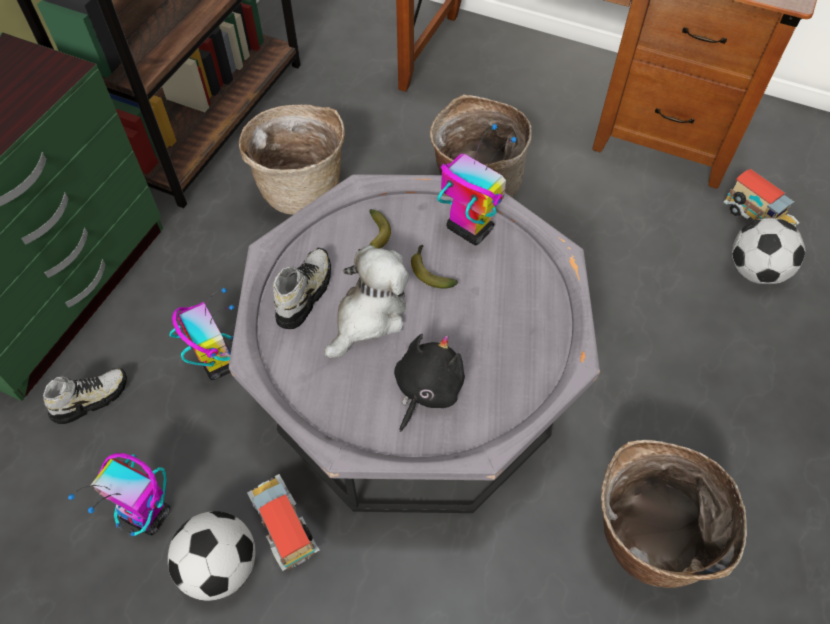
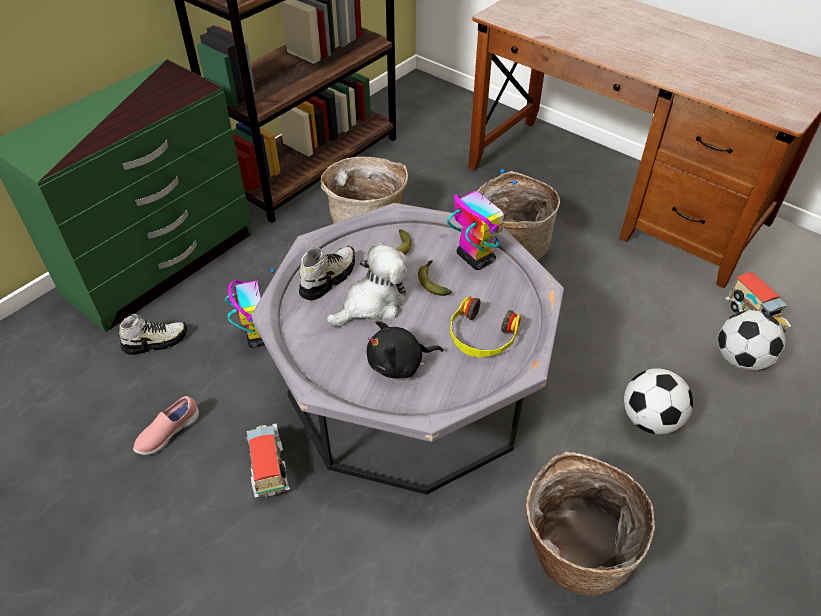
camera: 15 degrees right, 10 degrees down
toy robot [68,453,171,536] -> pink shoe [133,396,199,455]
football [168,511,255,601] -> football moved to [624,368,693,434]
black plush toy [394,334,465,432] -> black plush toy turned 150 degrees counterclockwise [367,321,443,378]
none -> headphones [450,296,521,358]

